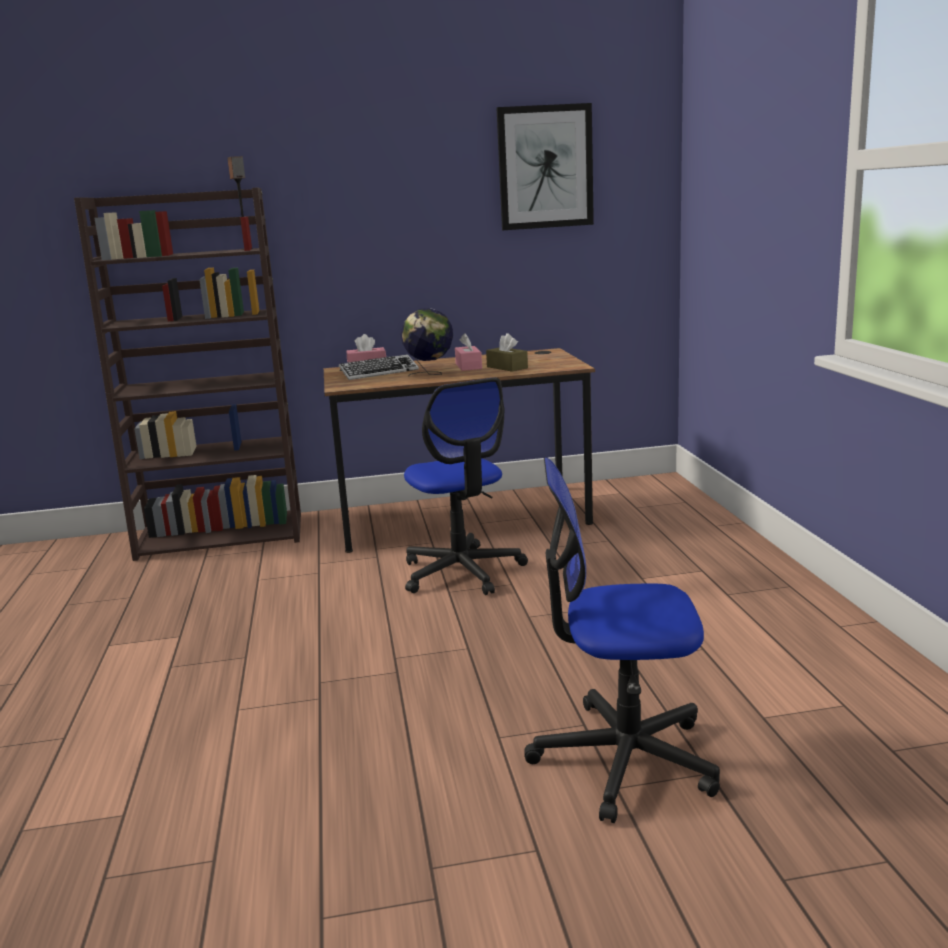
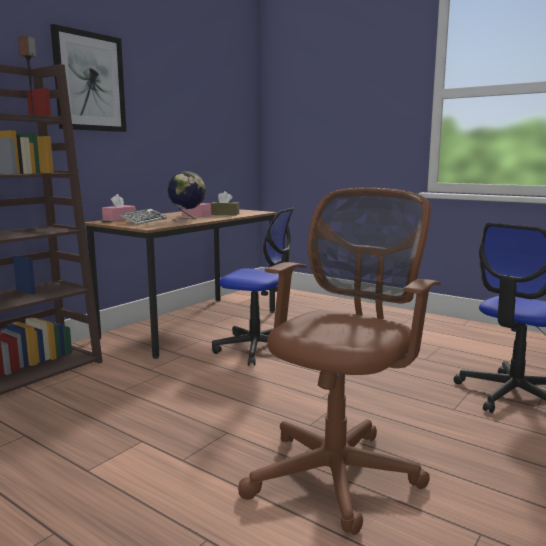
camera: 45 degrees left, 5 degrees down
picture [496,103,594,230] -> picture moved to [50,24,127,132]
none -> brown office chair [238,188,441,535]

